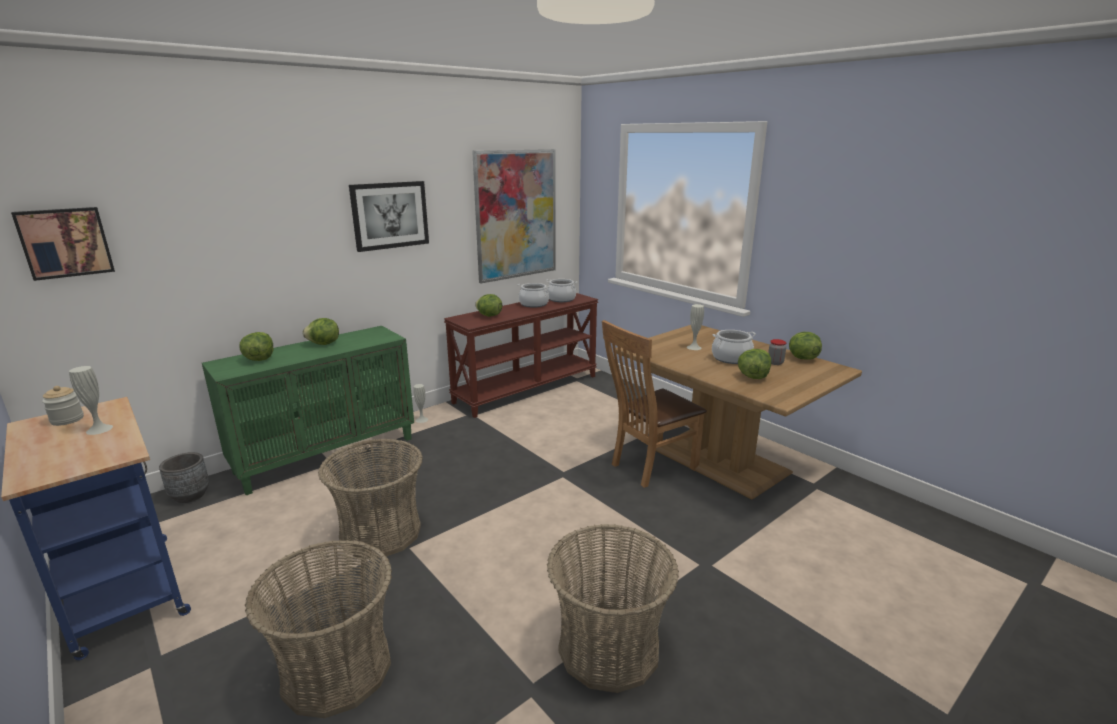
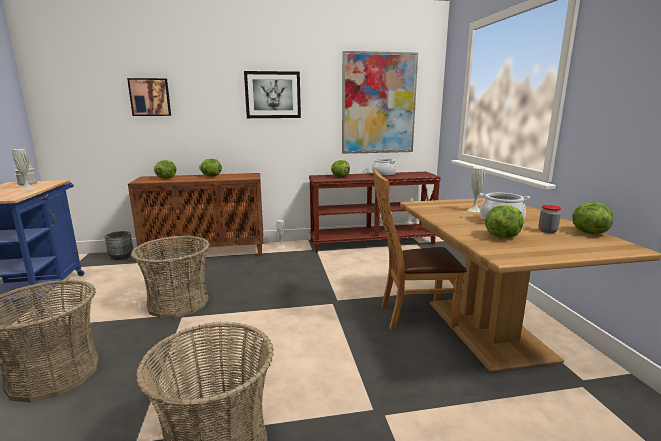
camera: 30 degrees right, 5 degrees down
picture [11,207,115,281] -> picture moved to [127,78,171,116]
green cabinet [202,326,414,495] -> brown cabinet [128,173,264,260]
cooking pot [546,279,577,302] -> none

